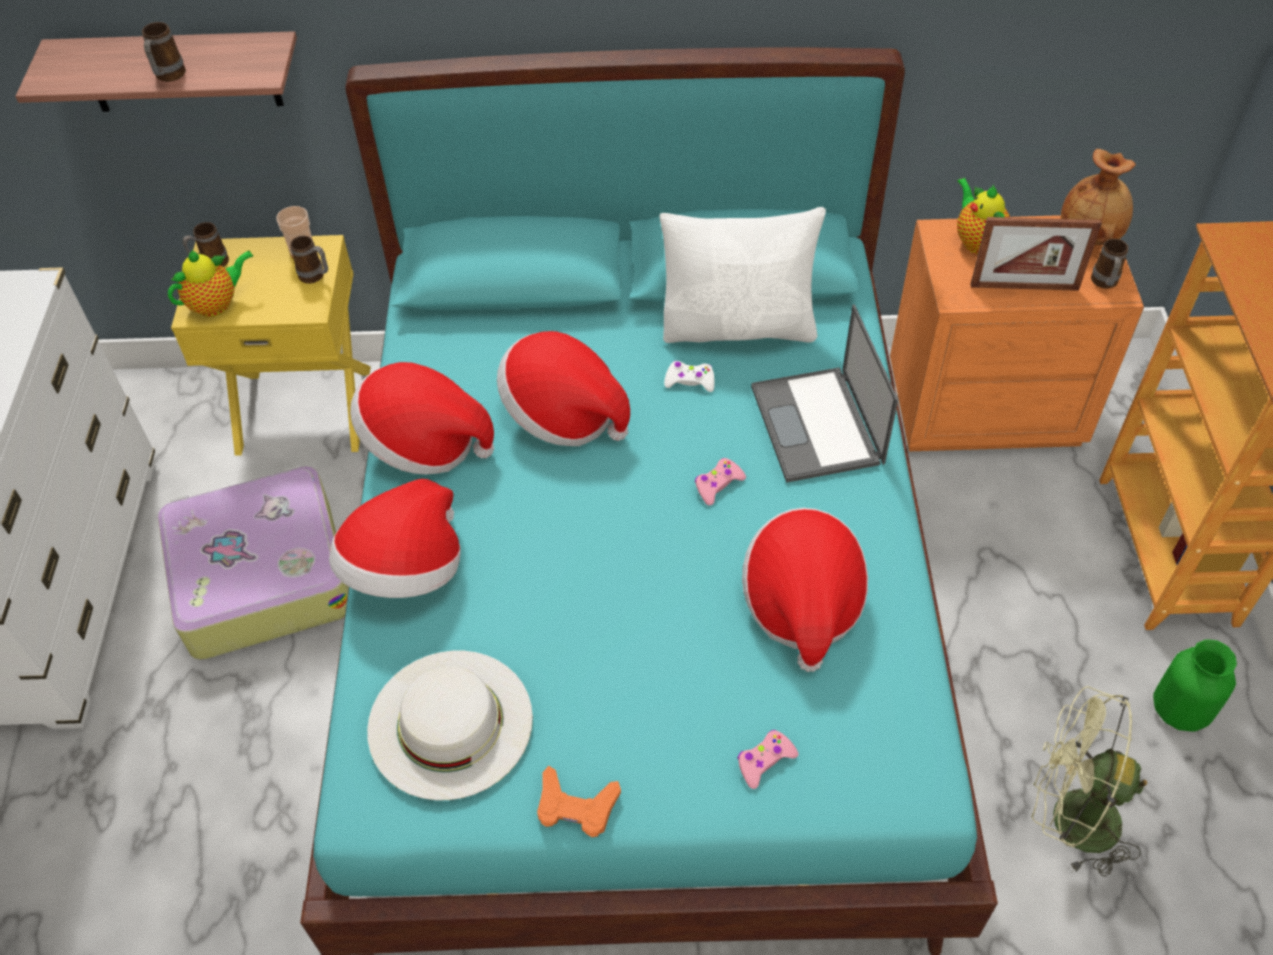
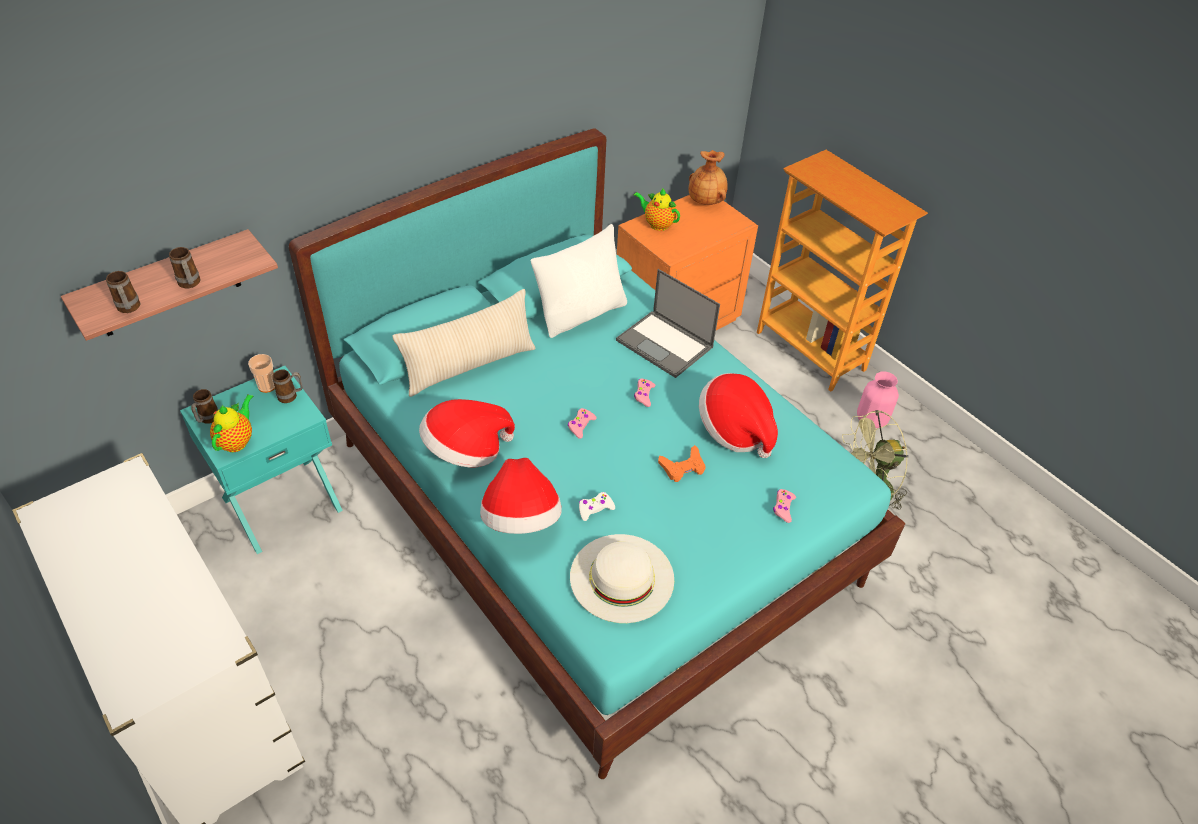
camera: 40 degrees left, 5 degrees down
suitcase [158,465,349,660] -> none
yellow nightstand [171,235,371,456] -> turquoise nightstand [180,366,343,554]
hat [497,331,630,446] -> none
orange game controller [537,766,621,837] -> orange game controller moved to [658,445,706,482]
white game controller [664,361,714,392] -> white game controller moved to [579,492,615,521]
picture frame [970,217,1102,291] -> none
mug [1091,238,1128,288] -> mug moved to [106,271,140,313]
green vase [1153,639,1237,732] -> pink vase [857,371,899,428]
none -> beige pillow [393,289,536,397]
none -> pink game controller [568,408,597,439]

